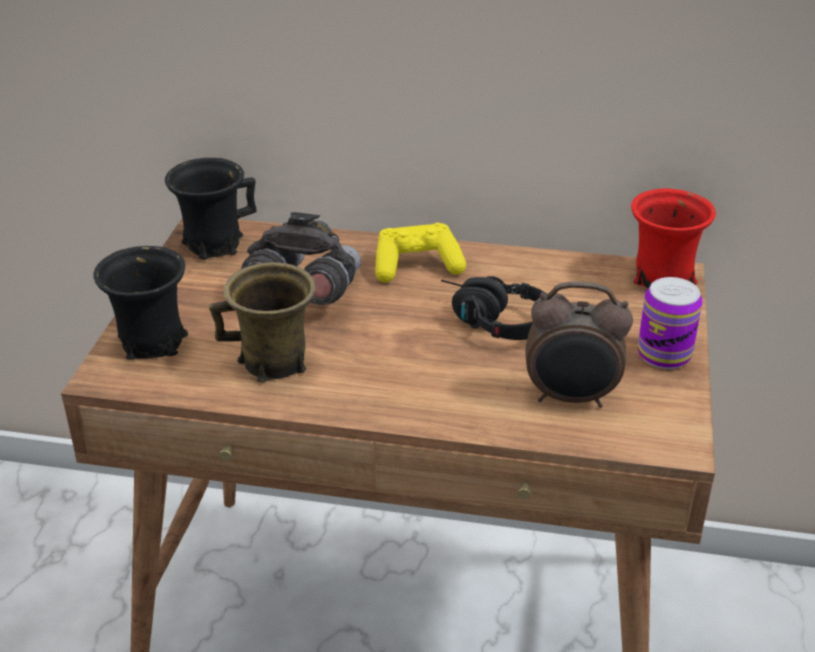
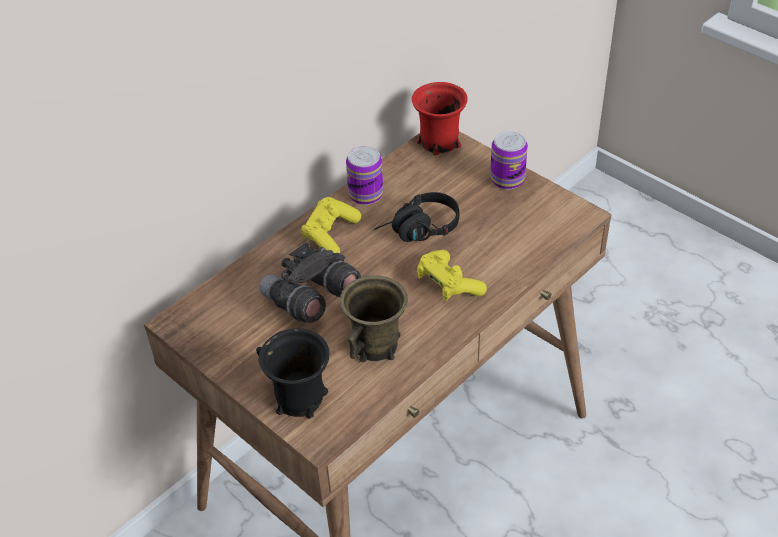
camera: 55 degrees left, 10 degrees up
black mug [165,158,257,260] -> none
alarm clock [525,282,633,408] -> none
none -> can [346,146,383,205]
none -> yellow game controller [417,250,487,301]

